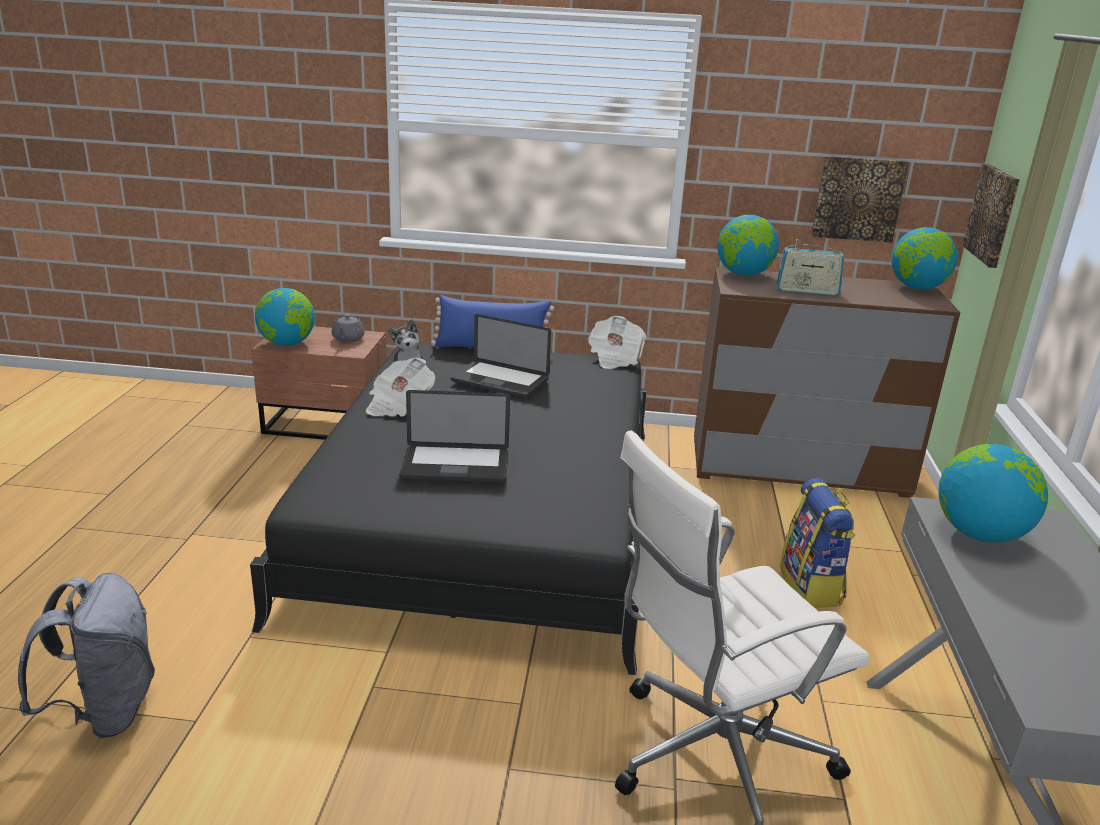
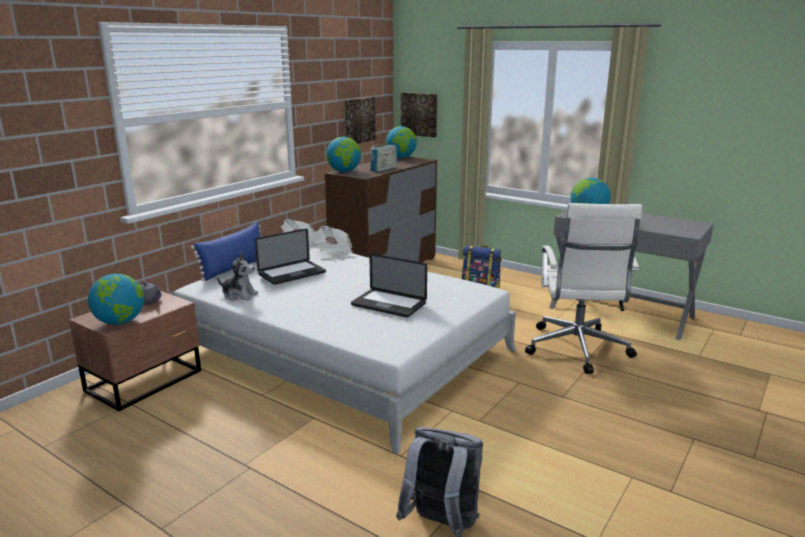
camera: 60 degrees left, 5 degrees down
black bed [250,343,647,675] -> white bed [174,247,516,454]
newspaper [366,358,435,417] -> newspaper moved to [313,226,353,260]
laptop [400,390,510,483] -> laptop turned 90 degrees clockwise [351,254,427,318]

